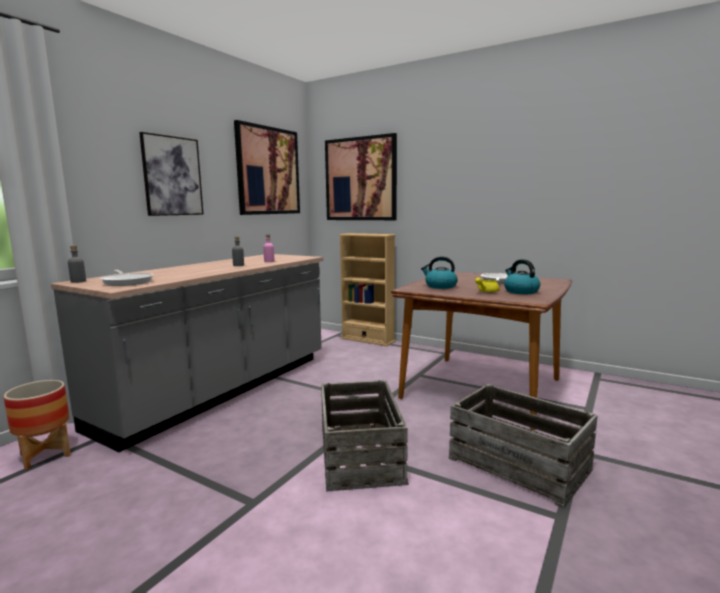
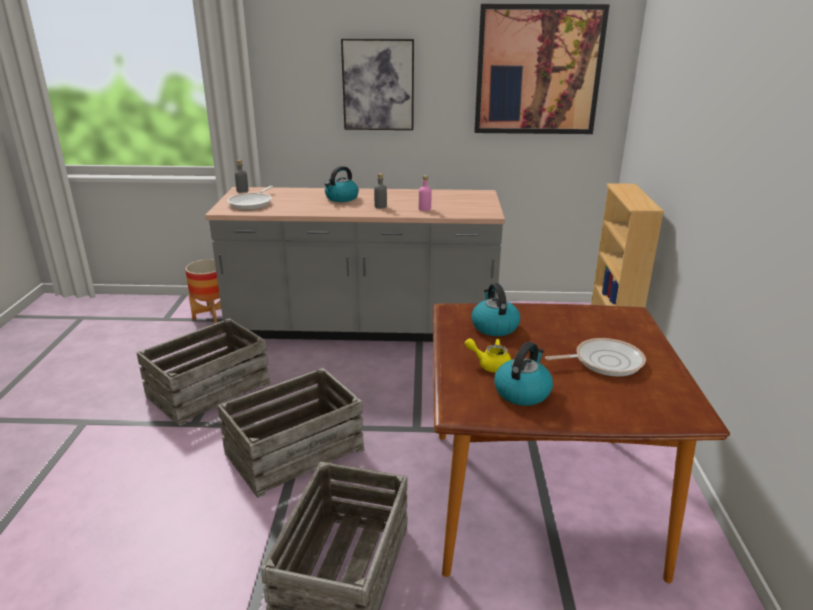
camera: 60 degrees right, 15 degrees up
picture [325,133,397,220] -> none
none -> crate [137,318,271,426]
none -> kettle [325,166,359,202]

